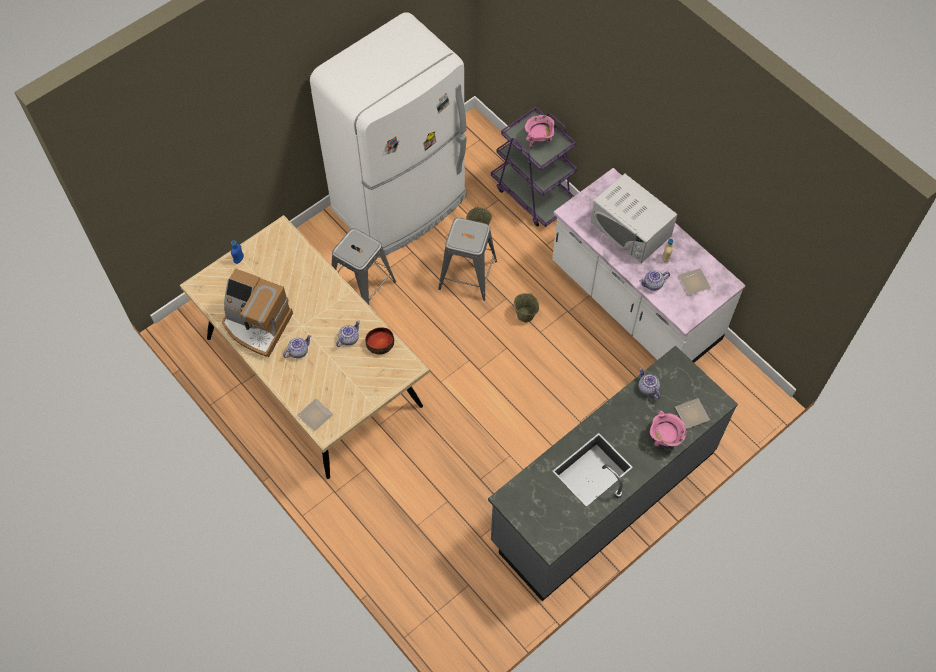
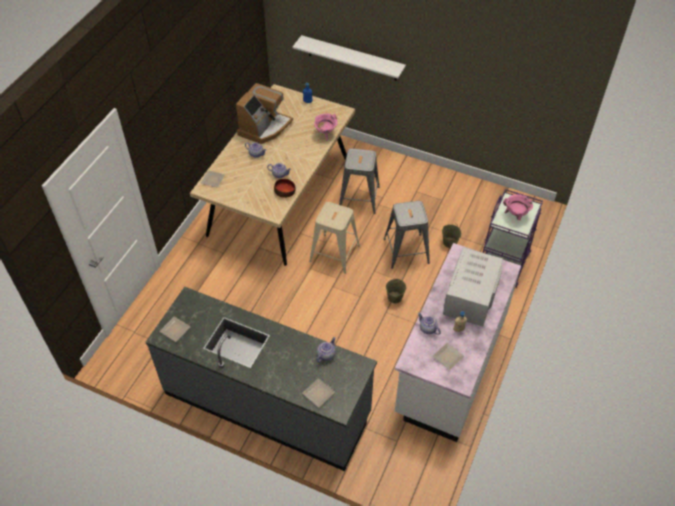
camera: 65 degrees right, 10 degrees down
coffee machine [222,268,293,357] -> coffee machine turned 150 degrees counterclockwise [236,83,293,144]
white fridge [310,12,467,258] -> none
pink cooking pot [650,410,686,446] -> pink cooking pot moved to [314,113,338,141]
none -> plate [159,316,191,342]
none -> white shelf [293,35,406,81]
none -> beige stool [309,202,360,274]

